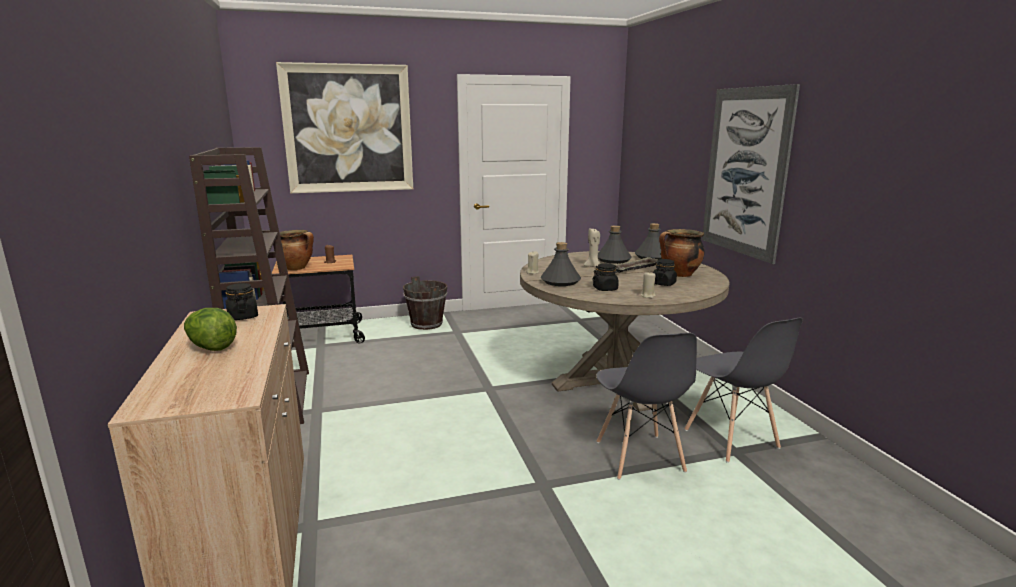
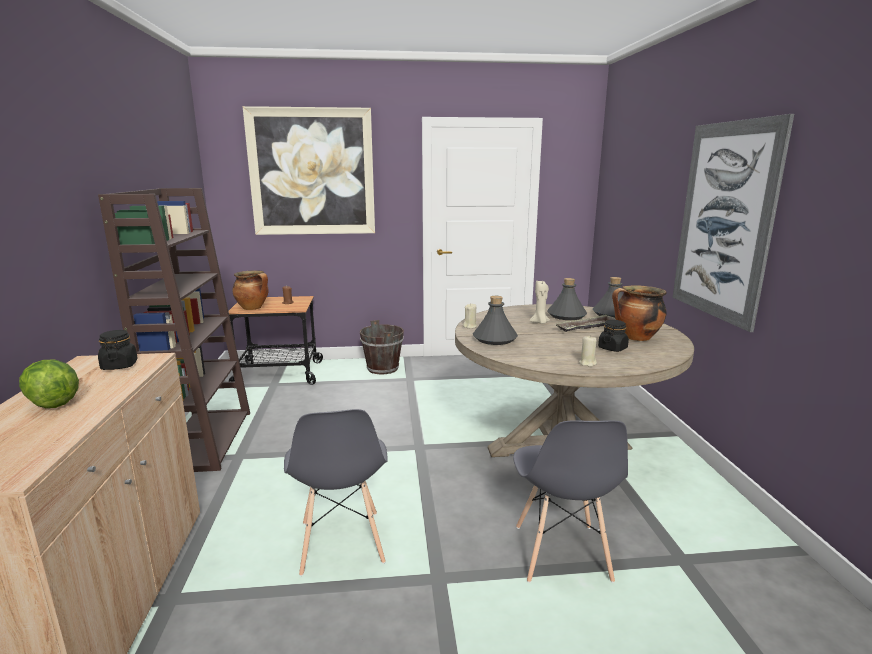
camera: 10 degrees right, 0 degrees up
black jar [592,263,620,291] -> none
grey chair [684,318,803,463] -> grey chair moved to [284,409,388,576]

